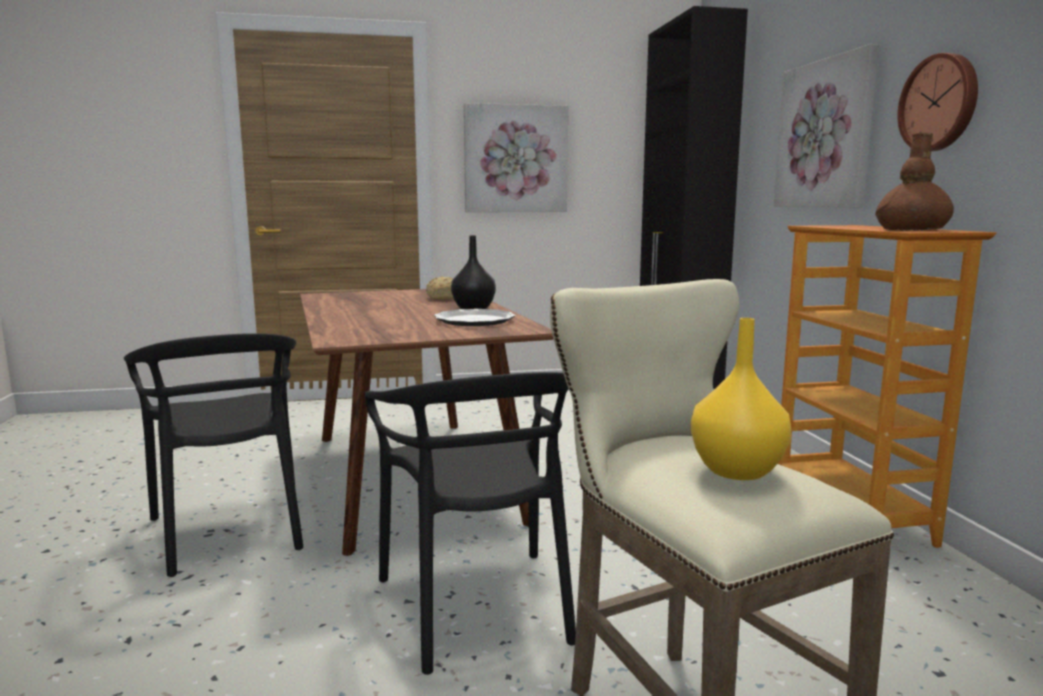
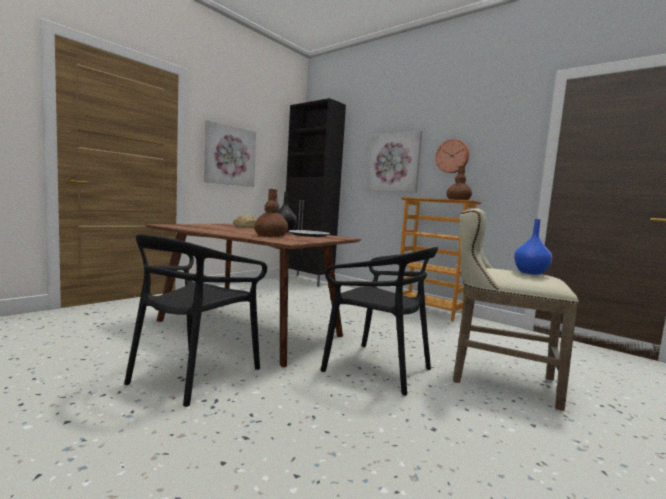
camera: 40 degrees left, 5 degrees down
black chair [124,333,303,577] -> black chair turned 90 degrees clockwise [124,235,267,407]
yellow vase [691,318,791,480] -> blue vase [514,219,552,275]
none -> brown vase [254,189,288,237]

